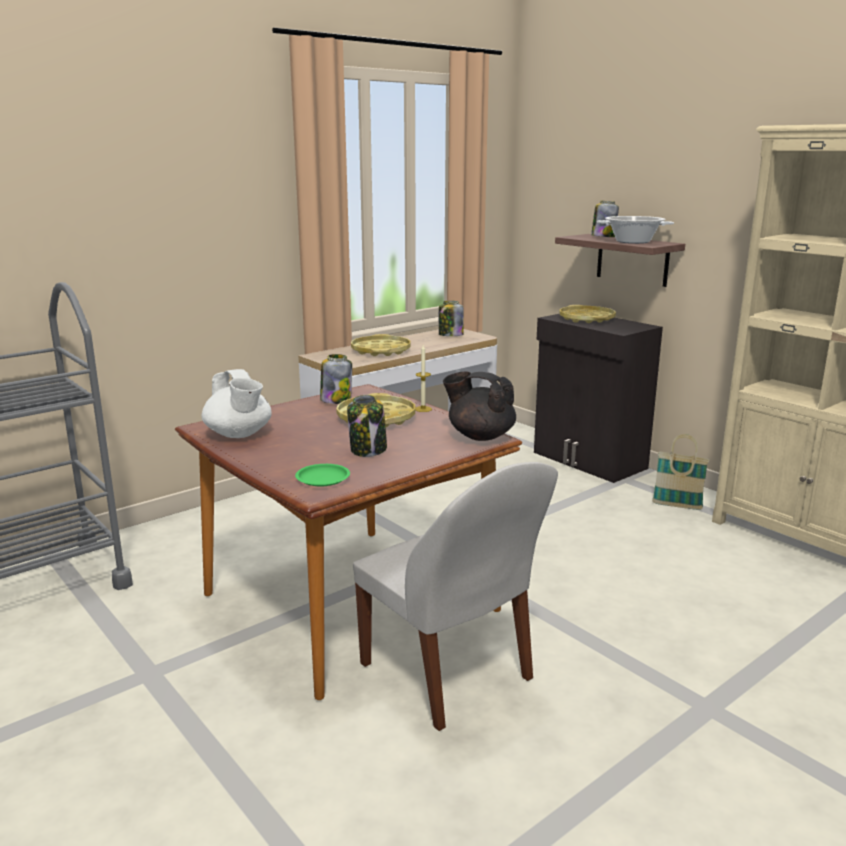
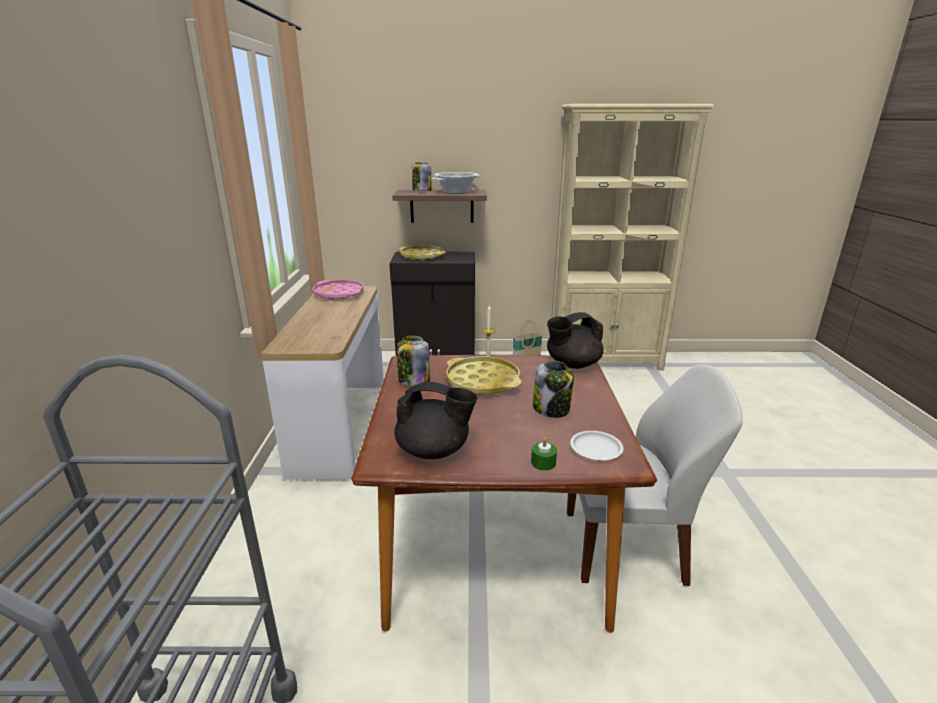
camera: 50 degrees left, 5 degrees up
white teapot [202,369,272,438] -> black teapot [394,382,477,459]
green plate [295,464,350,486] -> white plate [570,431,623,460]
yellow tray [351,334,411,356] -> none
jar [439,301,464,336] -> pink tray [313,280,364,300]
none -> green candle [531,438,557,471]

